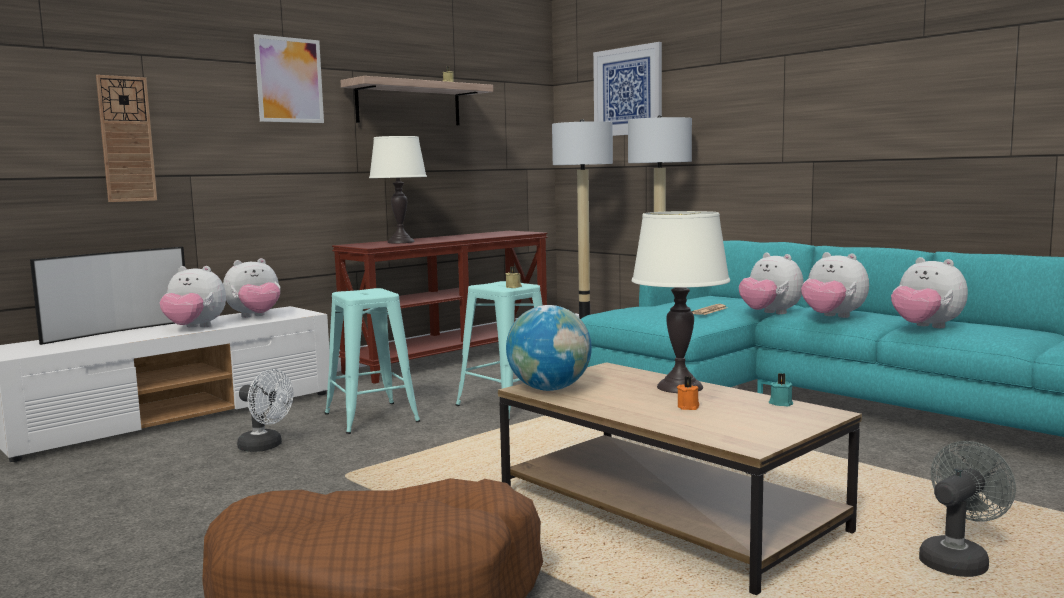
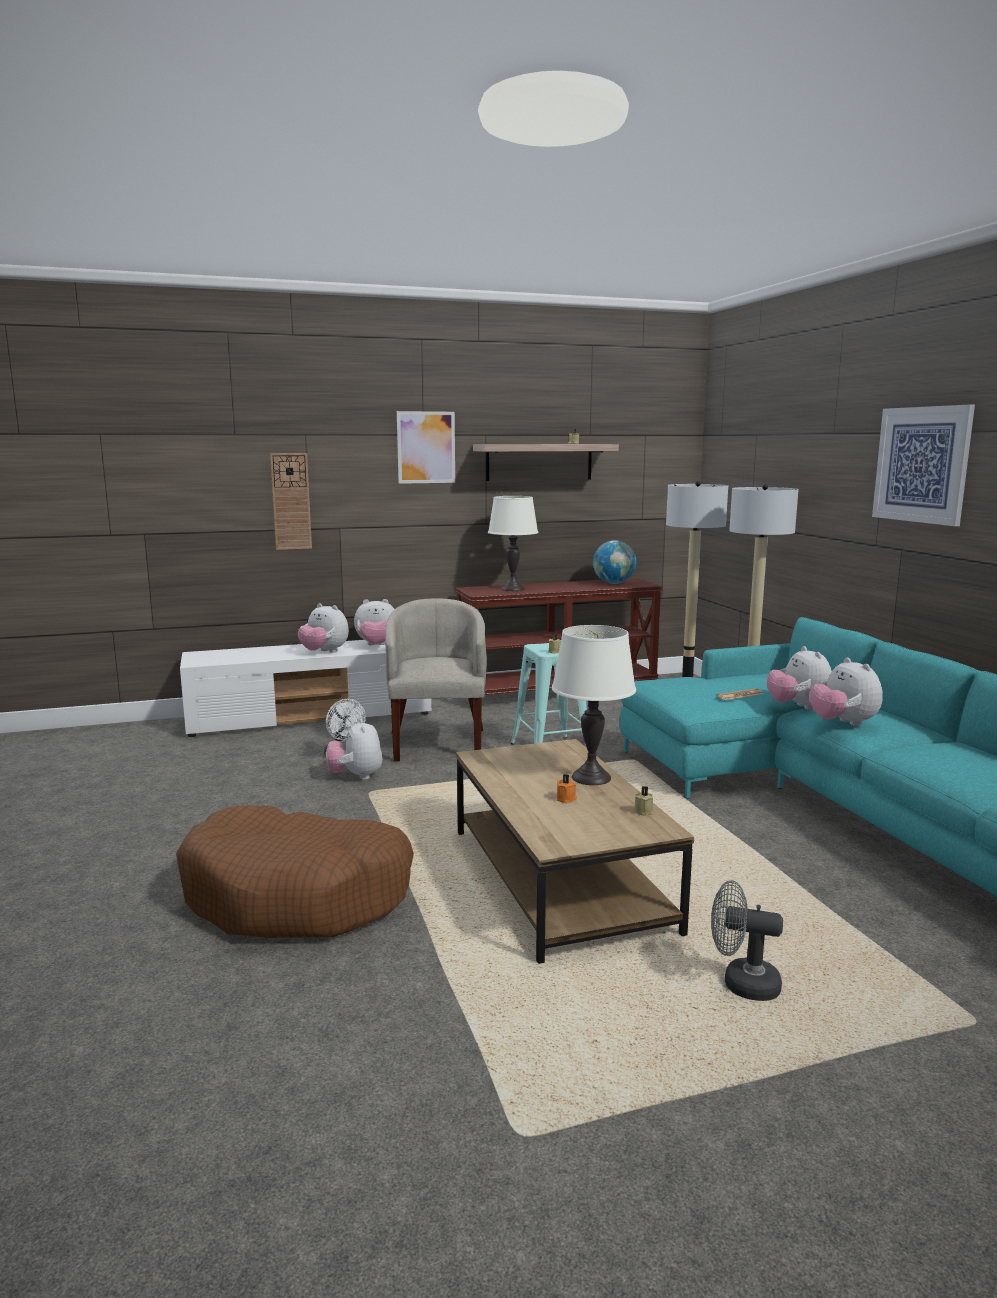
camera: 25 degrees right, 5 degrees up
television [30,247,185,345] -> none
turquoise stool [325,288,420,434] -> beige armchair [385,598,487,762]
globe [506,305,592,391] -> globe moved to [593,540,636,584]
picture [593,42,662,136] -> picture moved to [872,404,975,526]
turquoise candle [769,373,793,407] -> beige candle [634,786,654,816]
plush toy [891,257,968,328] -> plush toy moved to [326,719,382,780]
grey fan [919,441,1016,577] -> grey fan turned 150 degrees counterclockwise [711,880,783,1001]

